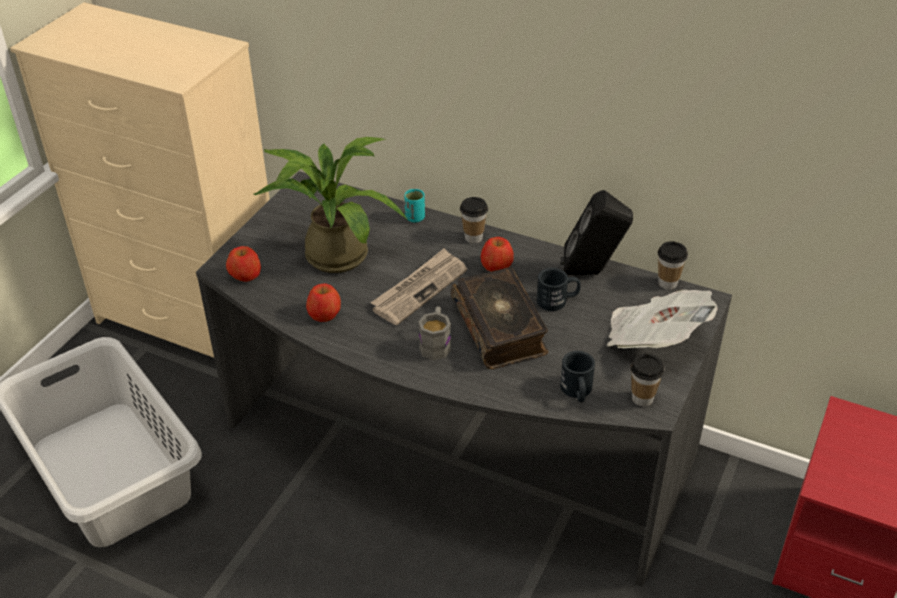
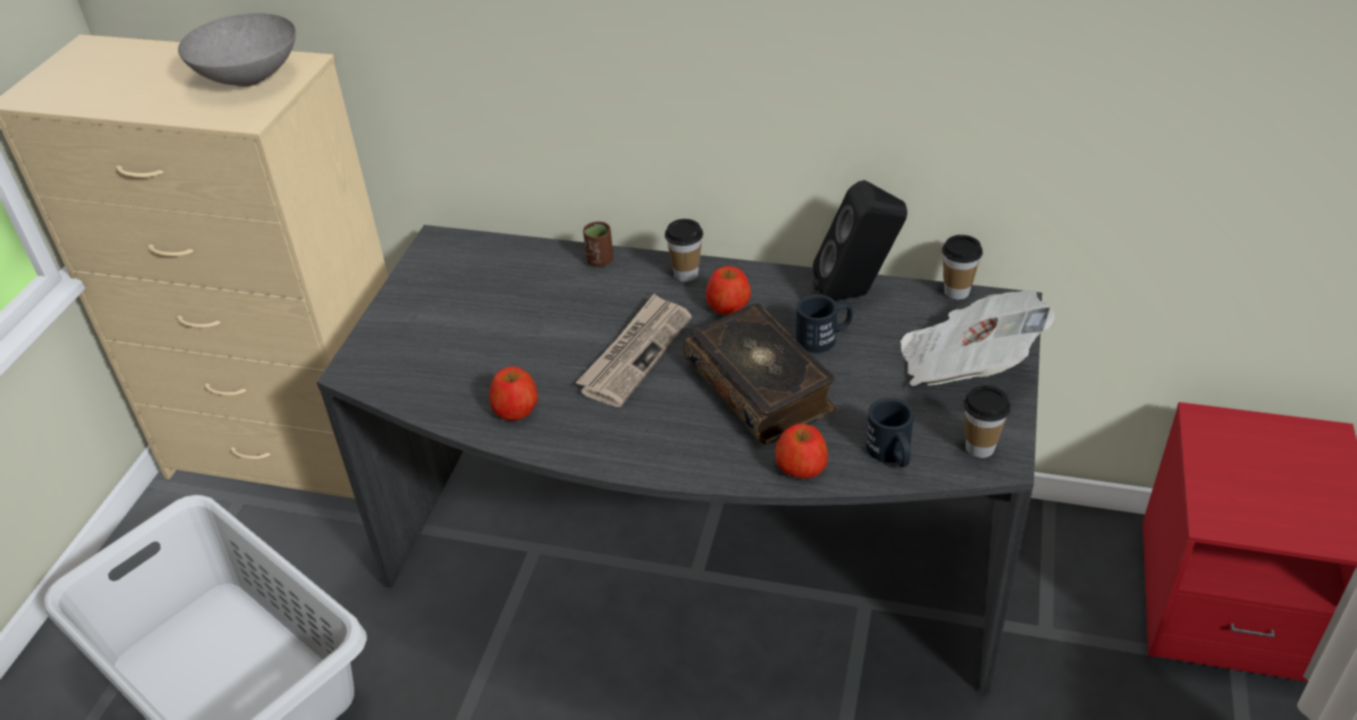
camera: 10 degrees left, 0 degrees up
apple [226,246,261,282] -> apple moved to [775,424,828,478]
potted plant [254,137,407,273] -> none
turquoise cup [404,189,425,222] -> brown cup [583,222,613,267]
grey mug [418,306,451,360] -> none
none -> grey bowl [178,13,296,87]

